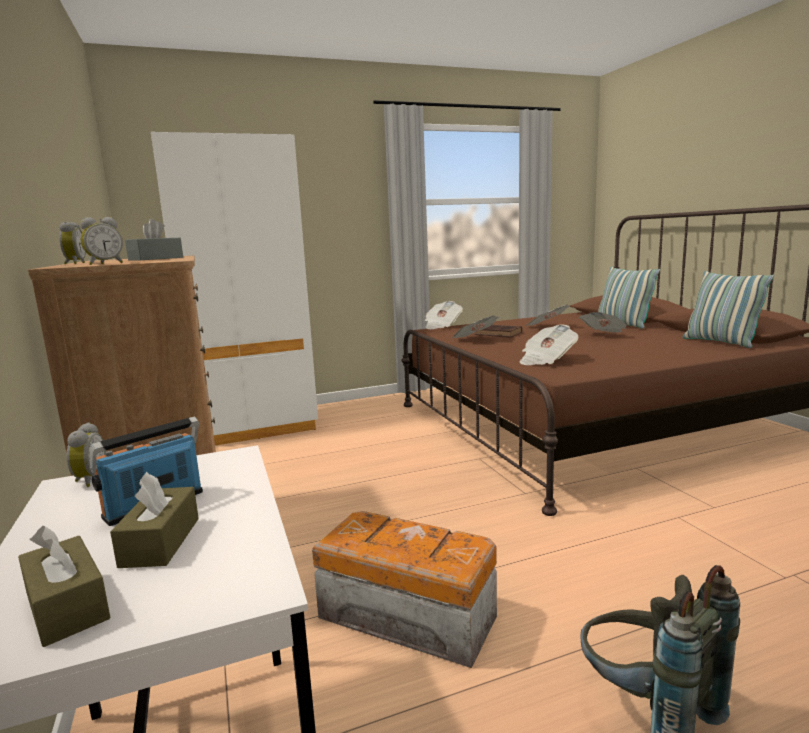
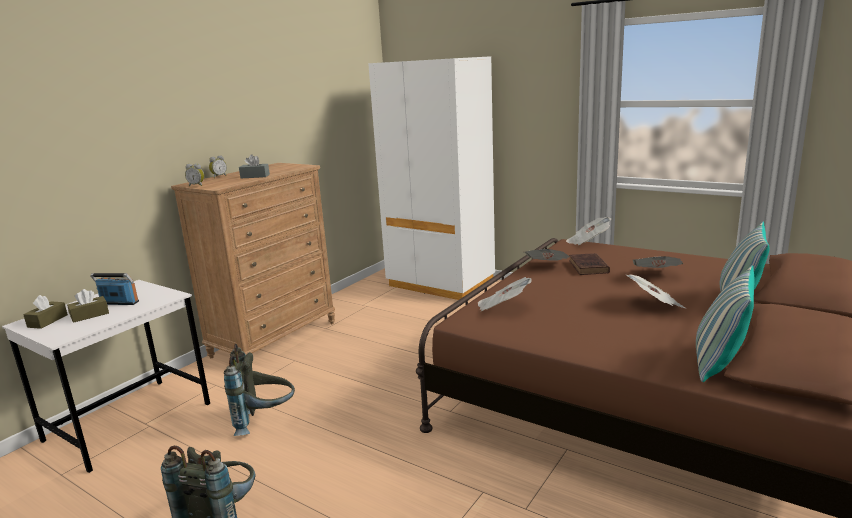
camera: 55 degrees right, 5 degrees up
alarm clock [67,422,106,487] -> none
storage box [312,511,497,668] -> grey backpack [224,344,295,436]

